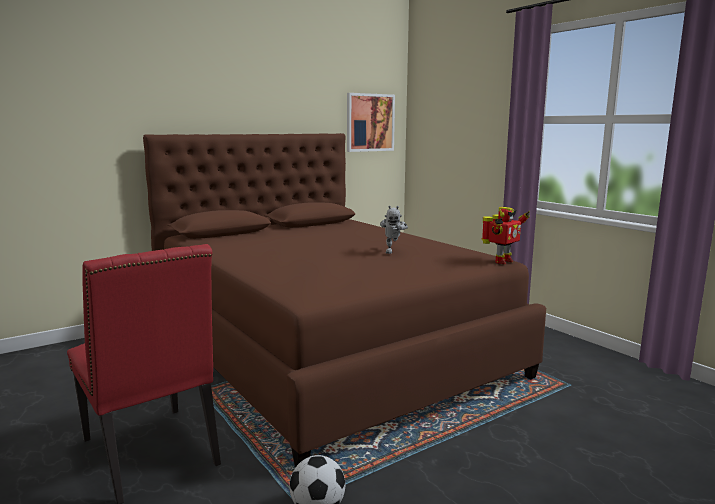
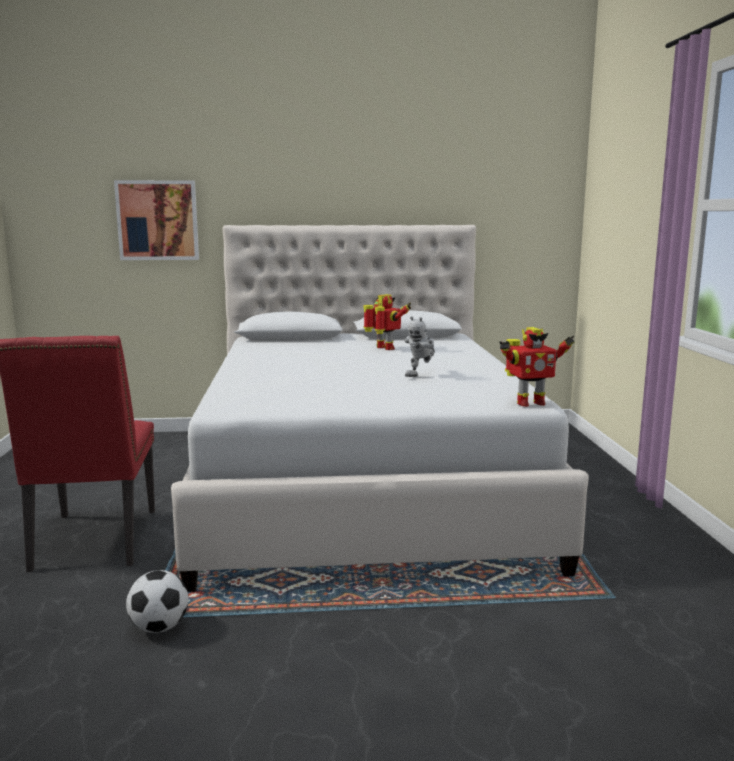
camera: 30 degrees right, 0 degrees up
brown bed [143,133,546,467] -> white bed [171,225,589,592]
picture [347,93,395,152] -> picture moved to [114,180,199,260]
none -> toy robot [363,294,411,350]

